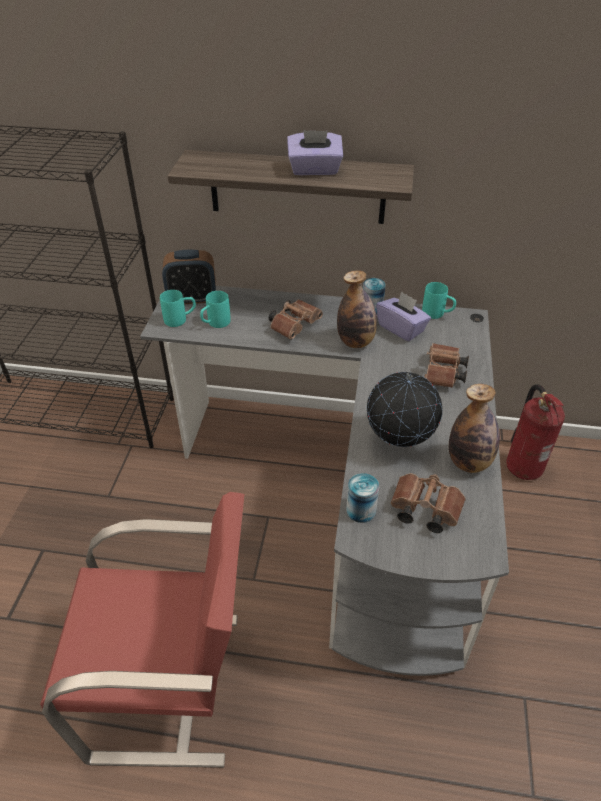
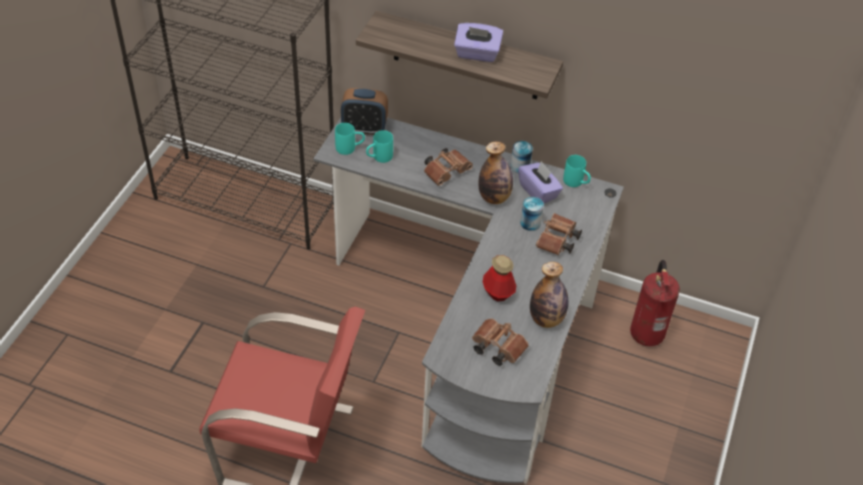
camera: 10 degrees right, 5 degrees up
can [346,473,379,523] -> can moved to [520,197,544,231]
globe [367,372,442,447] -> bottle [483,255,516,301]

